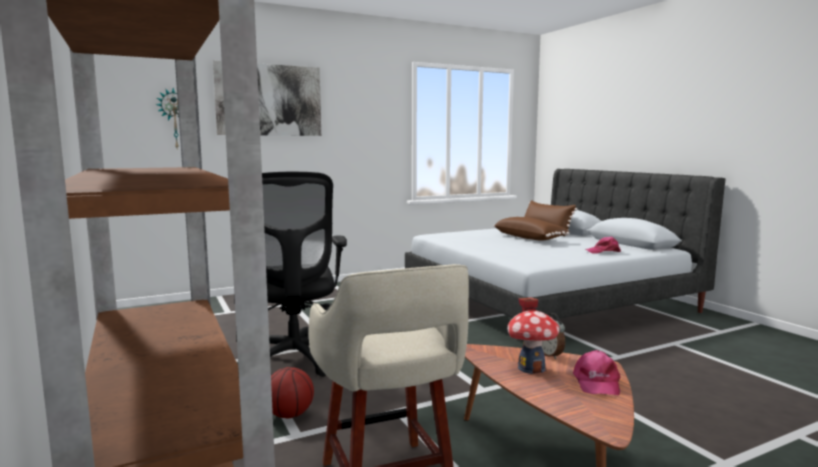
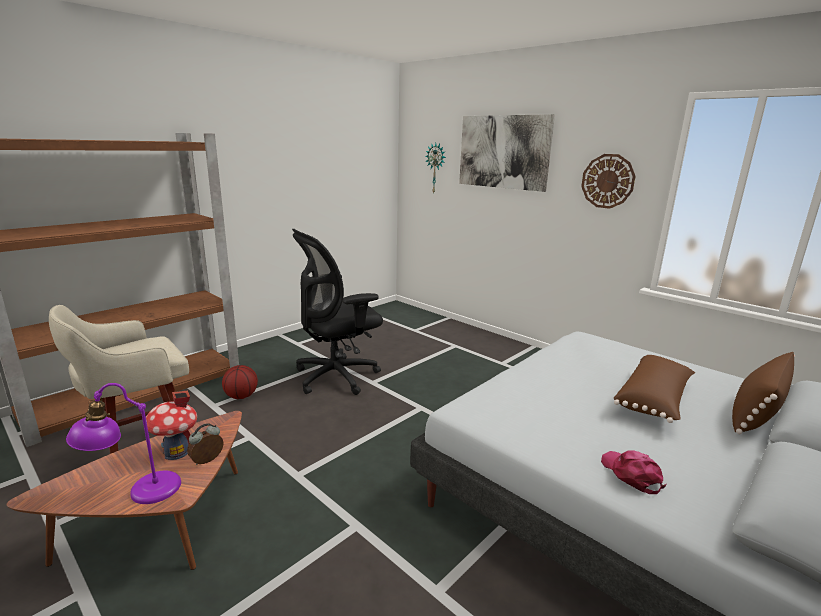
camera: 70 degrees right, 10 degrees up
pink cap [573,350,620,395] -> purple table lamp [66,383,181,504]
none -> wall clock [581,154,636,209]

